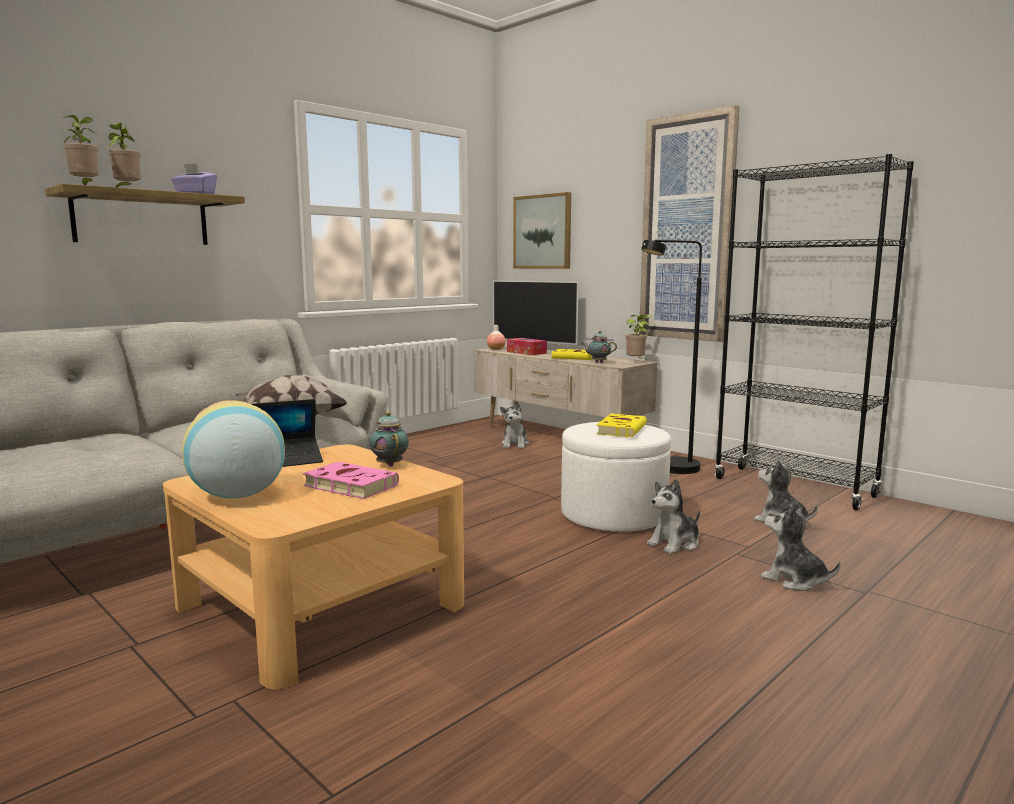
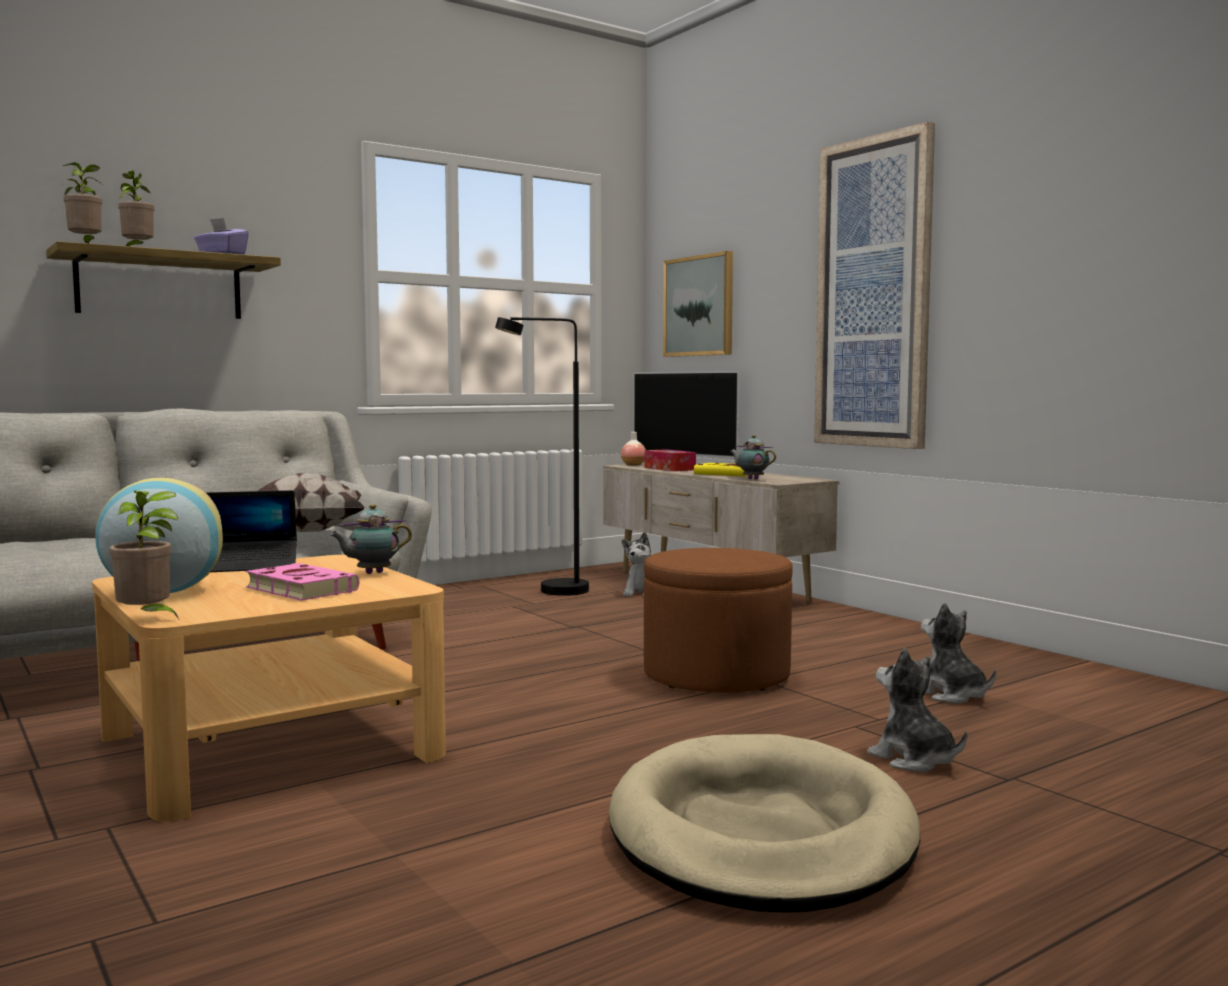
camera: 10 degrees right, 5 degrees down
teapot [369,412,409,467] -> teapot turned 105 degrees counterclockwise [330,504,412,574]
white ottoman [561,422,671,531] -> brown ottoman [644,548,793,693]
yellow book [596,414,647,437] -> none
potted plant [626,315,652,359] -> potted plant moved to [109,490,179,619]
black floor lamp [641,240,702,474] -> black floor lamp moved to [495,317,589,596]
plush toy [647,479,700,554] -> none
black bookcase [715,154,914,510] -> none
none -> beige dog bed [609,734,920,913]

